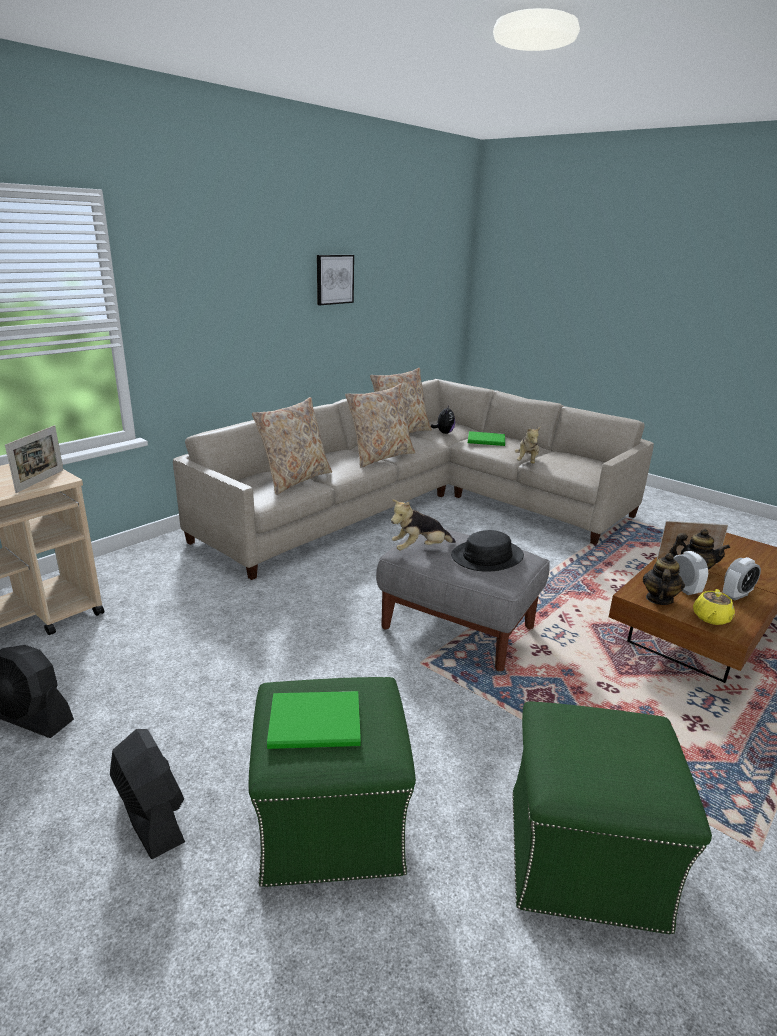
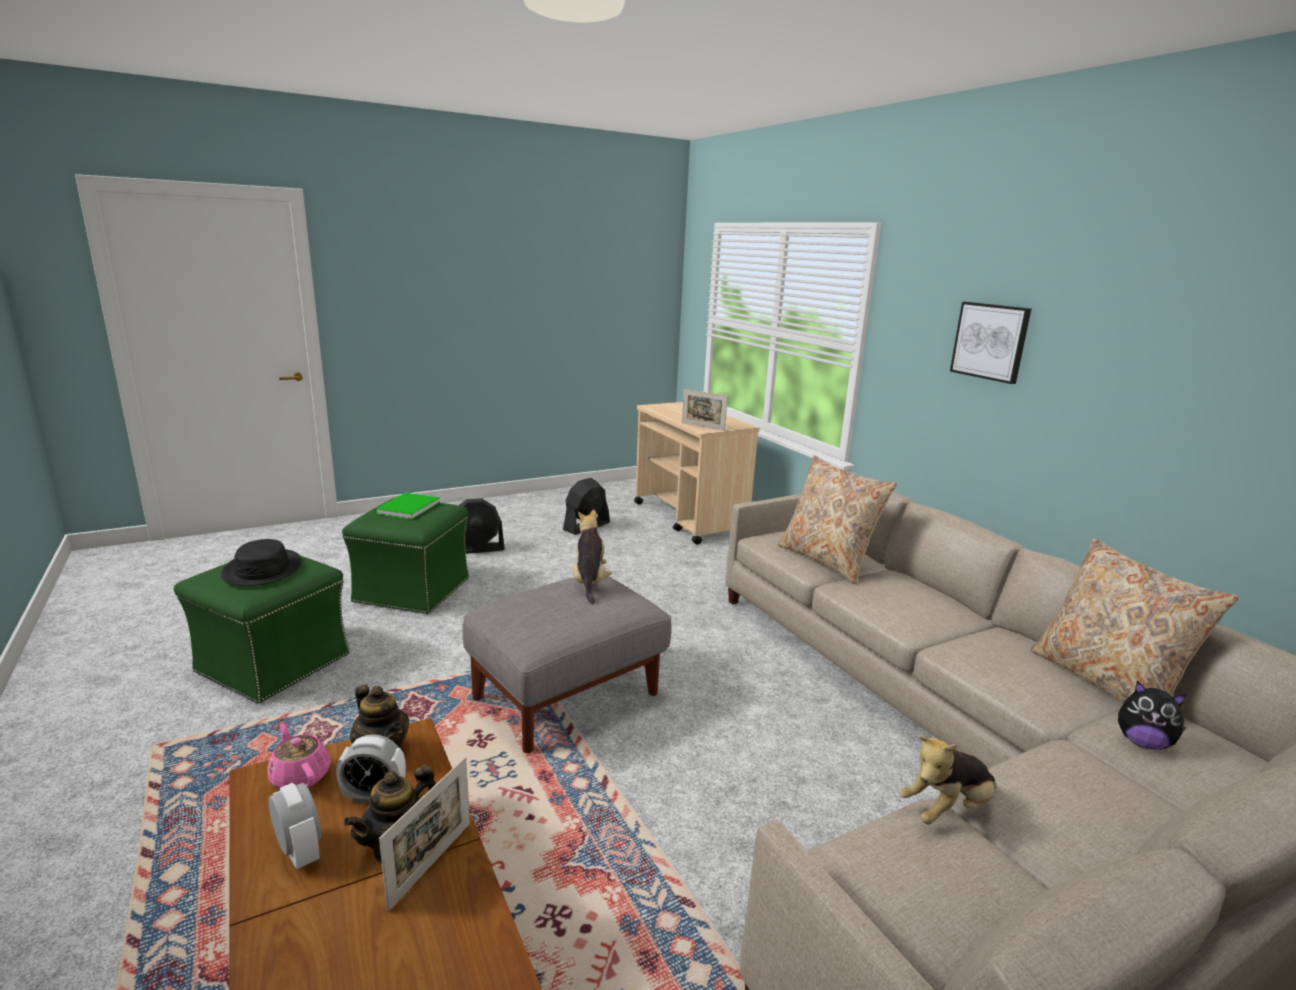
camera: 110 degrees right, 5 degrees down
picture [317,255,354,305] -> picture moved to [950,302,1031,384]
beige pillow [345,384,415,468] -> none
black hat [451,530,524,572] -> black hat moved to [221,539,302,586]
green book [468,431,505,446] -> none
plush toy [515,426,541,463] -> plush toy turned 60 degrees counterclockwise [899,736,996,824]
yellow teapot [693,589,735,625] -> pink teapot [267,723,331,789]
alarm clock [722,557,761,600] -> alarm clock turned 150 degrees clockwise [269,783,321,869]

